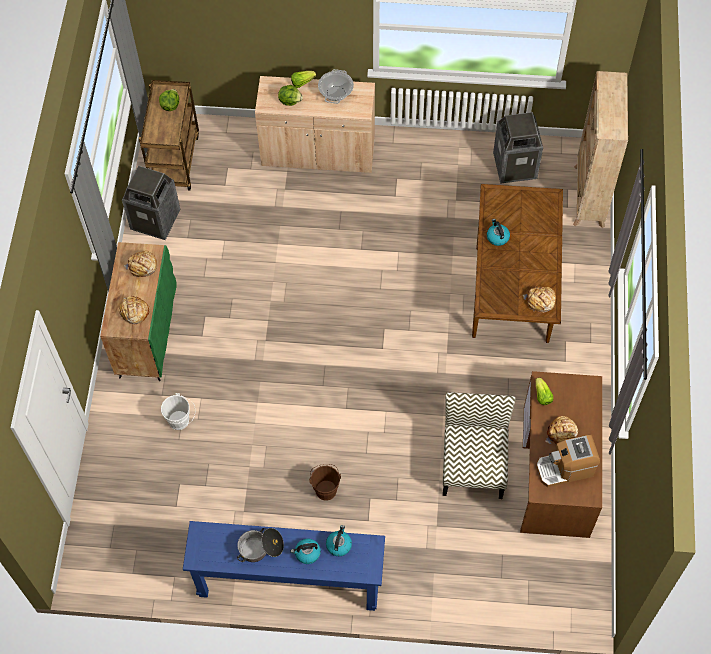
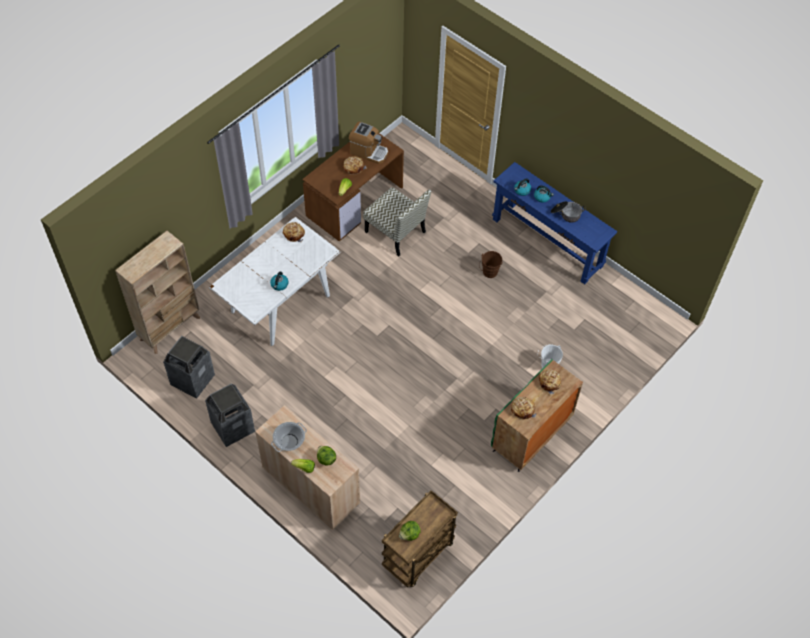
camera: 145 degrees left, 5 degrees down
trash can [122,166,181,240] -> trash can moved to [205,384,255,447]
chair [443,392,515,499] -> chair turned 90 degrees counterclockwise [363,187,431,256]
brown dining table [472,184,563,343] -> white dining table [209,217,340,346]

